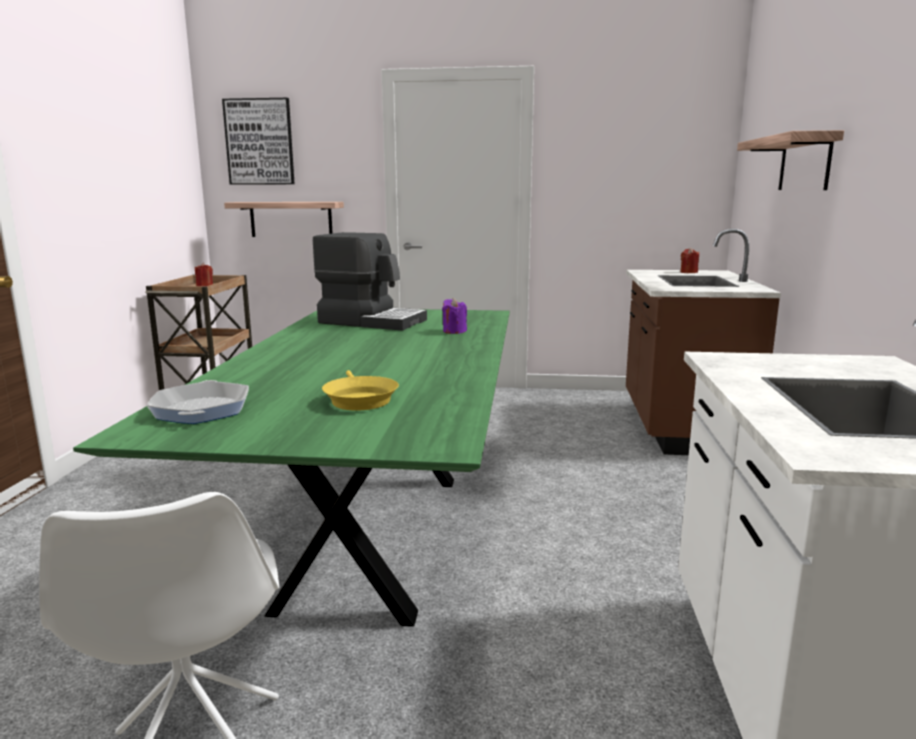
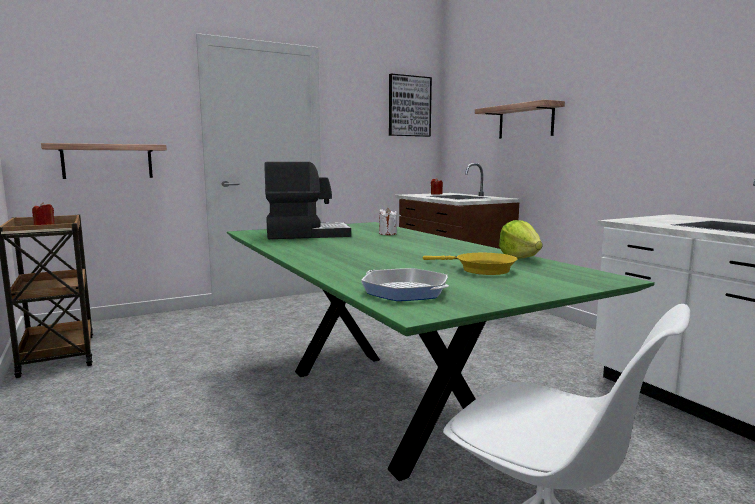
camera: 35 degrees left, 5 degrees down
picture [222,98,295,185] -> picture moved to [389,73,432,137]
purple candle [442,298,467,334] -> white candle [379,208,397,235]
none -> lettuce [499,220,543,259]

